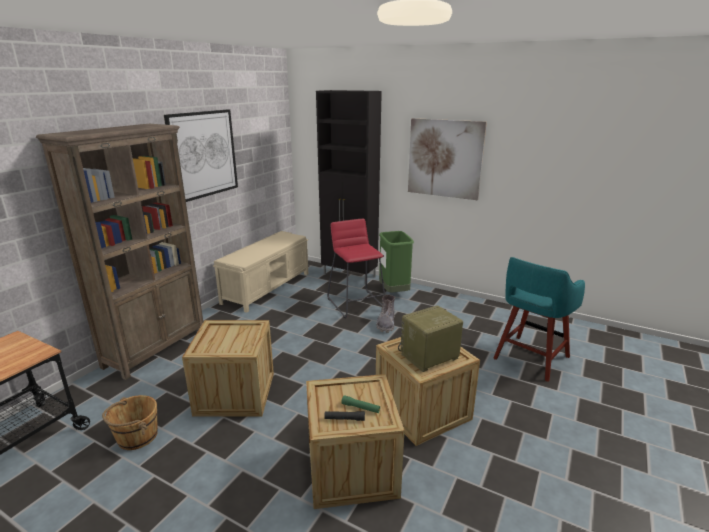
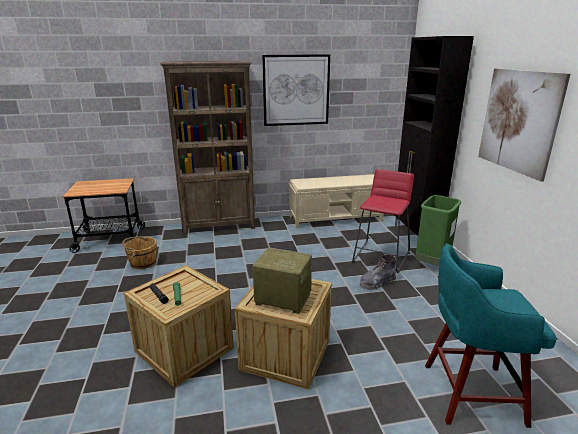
camera: 50 degrees right, 0 degrees up
crate [182,320,274,416] -> none

